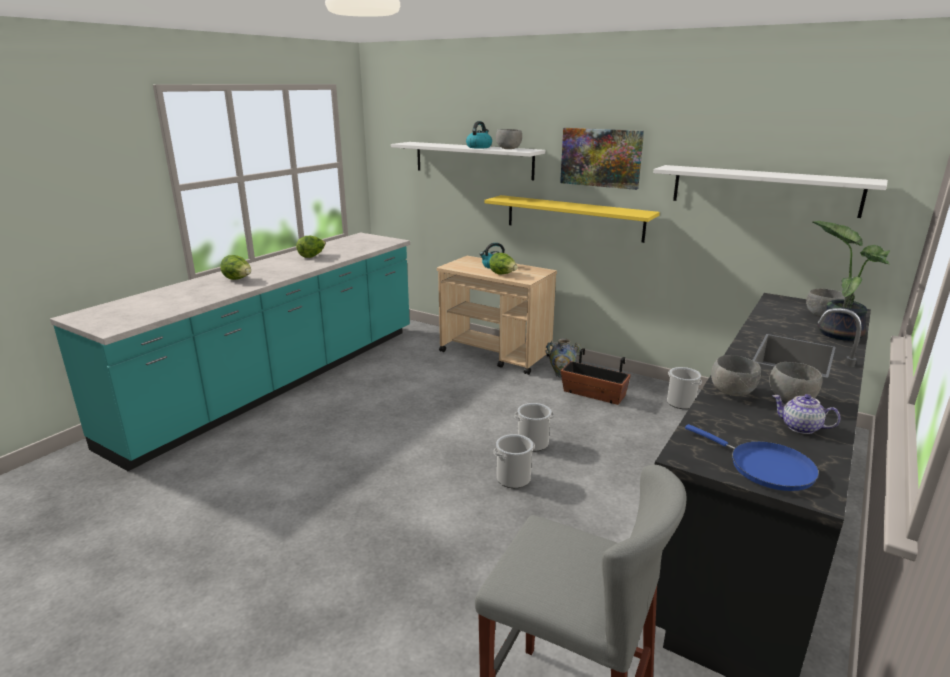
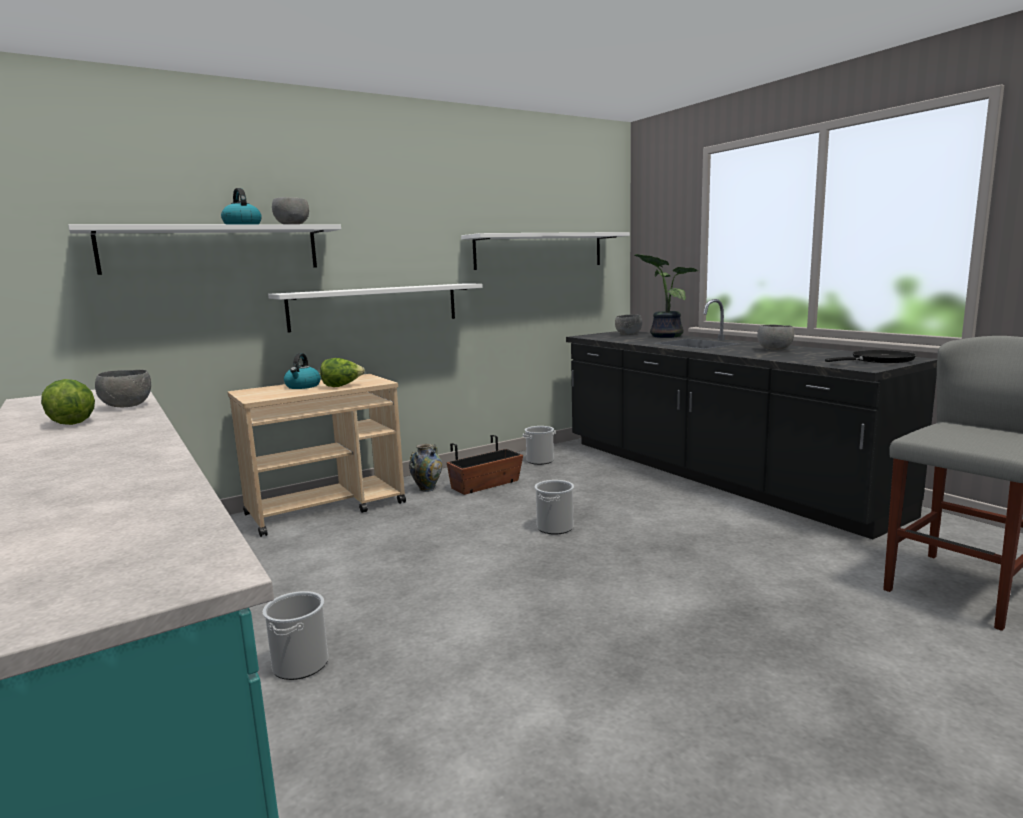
camera: 65 degrees left, 10 degrees down
lettuce [220,255,251,280] -> none
yellow shelf [484,195,660,243] -> white shelf [268,284,483,333]
bucket [494,434,535,488] -> bucket moved to [263,591,328,680]
picture [560,128,644,190] -> none
blue frying pan [685,424,819,491] -> black frying pan [825,350,916,363]
grey bowl [711,355,761,396] -> grey bowl moved to [95,370,151,407]
teapot [773,394,840,434] -> none

